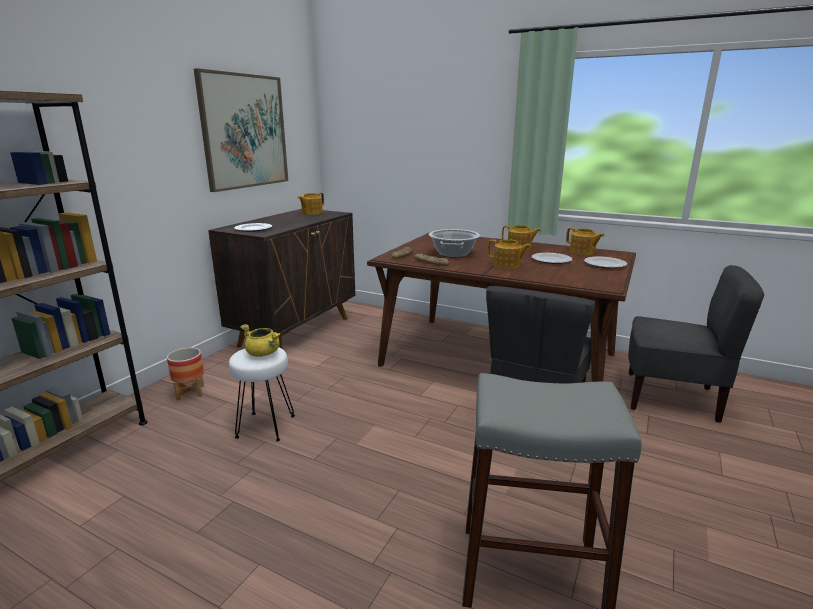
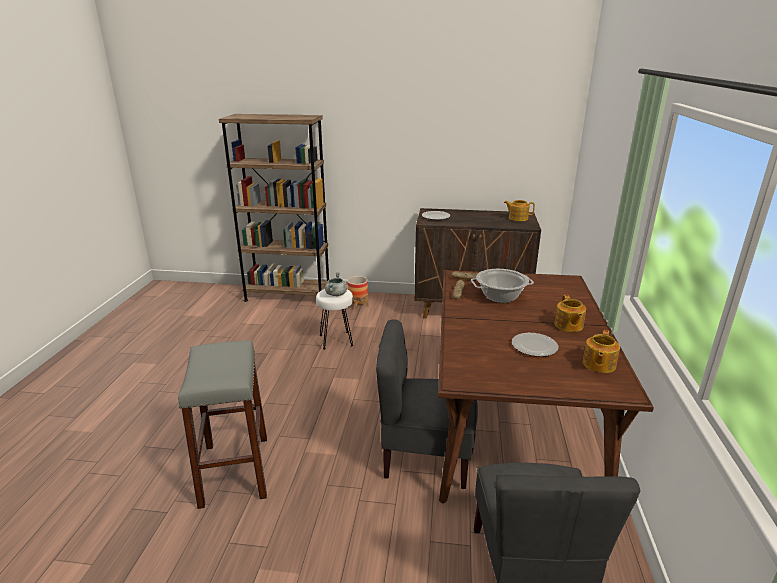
camera: 70 degrees right, 5 degrees up
picture [194,68,288,192] -> none
yellow cooking pot [240,324,280,357] -> grey cooking pot [325,272,347,296]
teapot [488,239,531,269] -> none
plate [584,257,627,268] -> none

